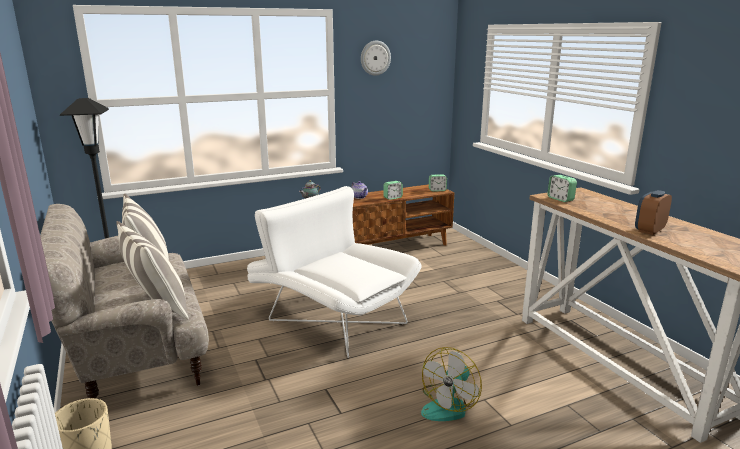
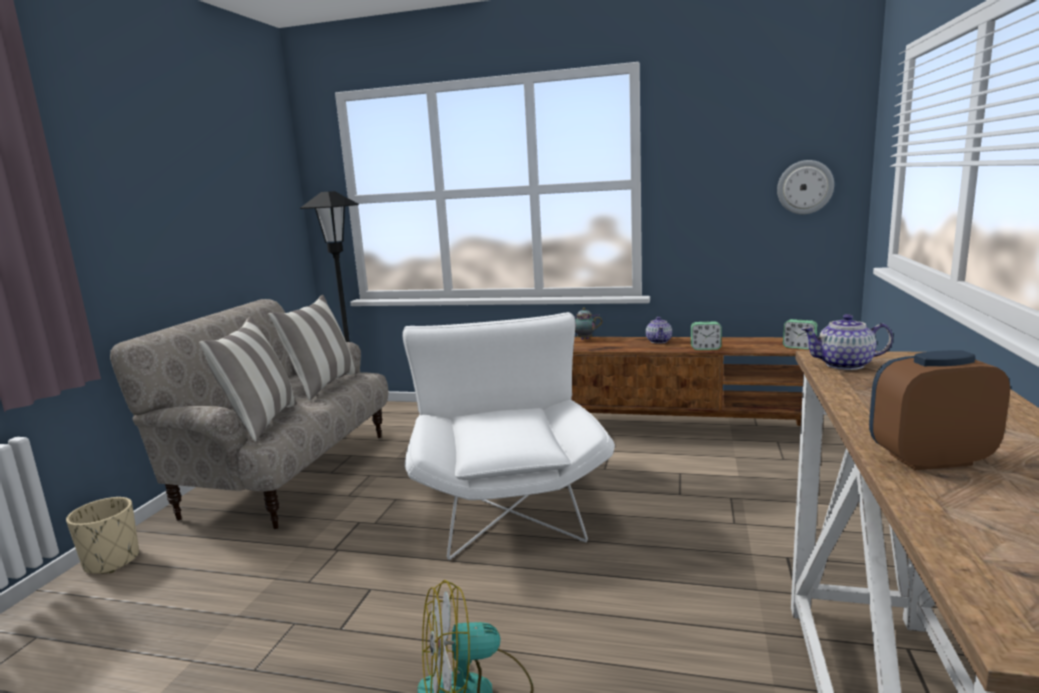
camera: 40 degrees right, 5 degrees down
wall clock [361,41,391,76] -> wall clock moved to [777,160,834,214]
alarm clock [547,175,577,202] -> teapot [801,314,893,370]

